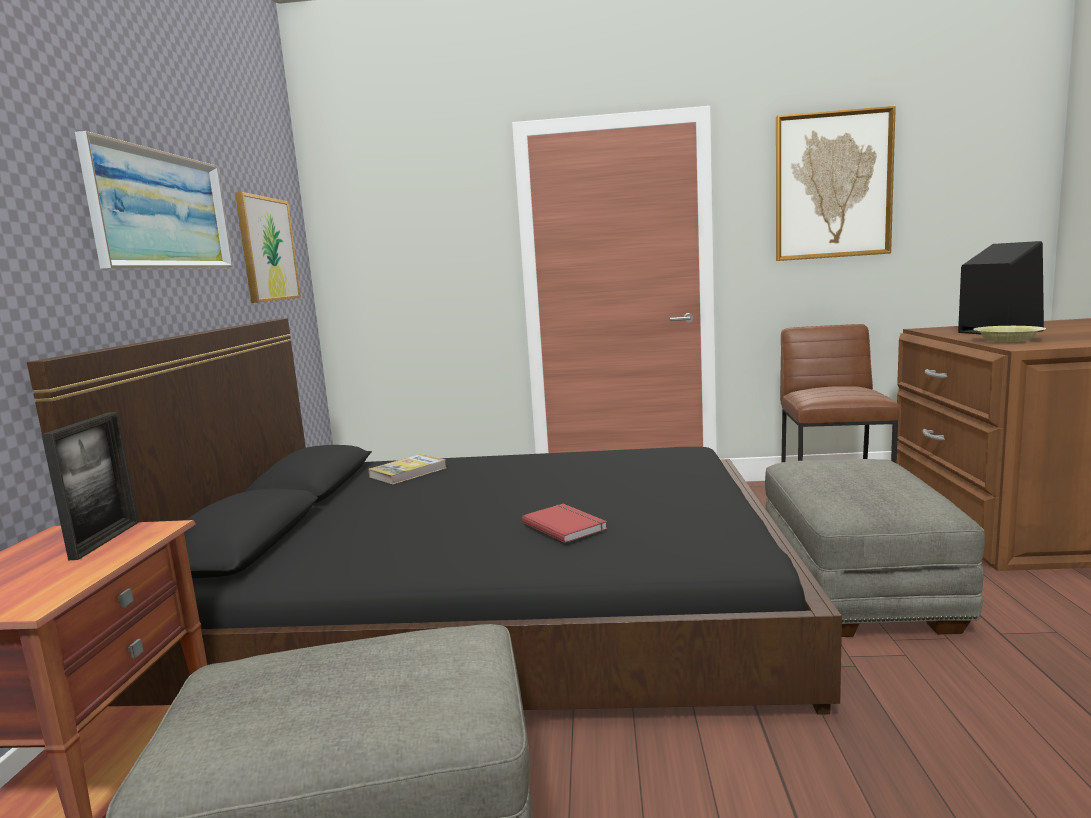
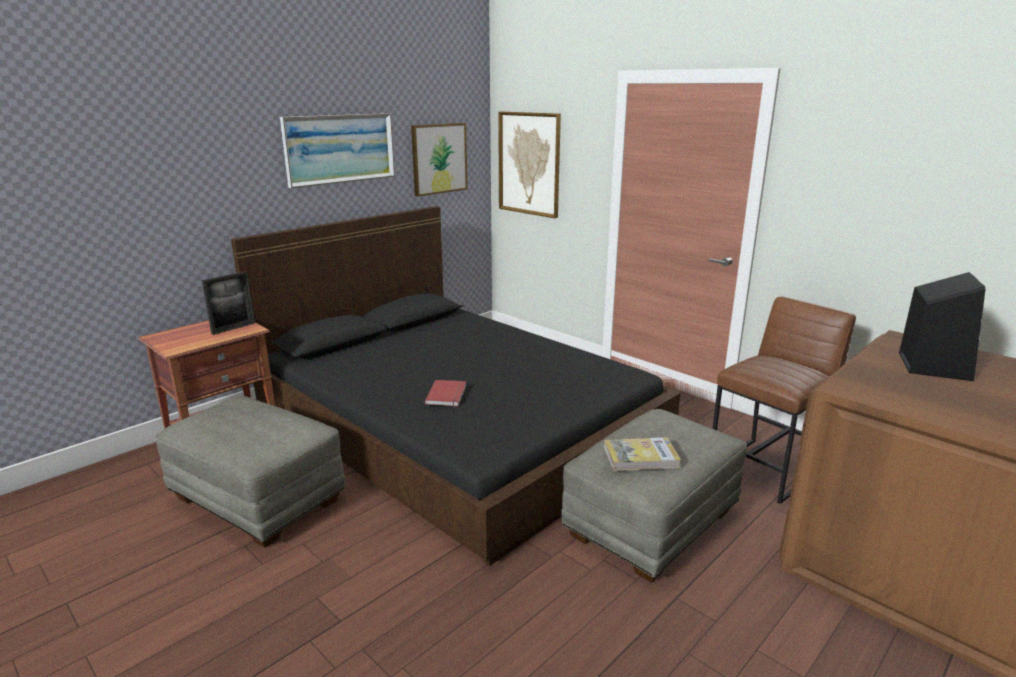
camera: 40 degrees right, 10 degrees up
book [369,454,446,484] -> book moved to [604,437,681,471]
picture [776,106,896,261] -> picture moved to [498,112,561,218]
yellow bowl [973,326,1046,342] -> none

